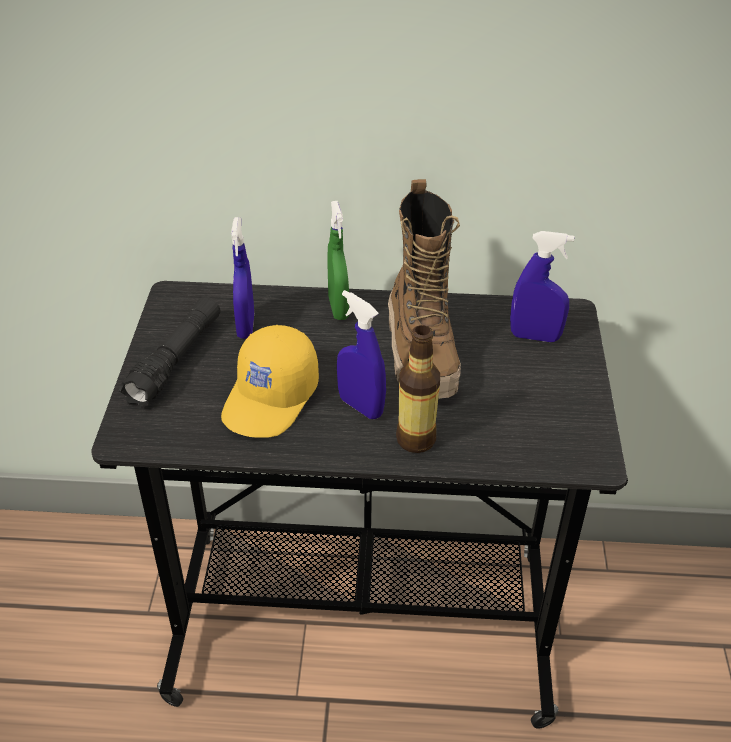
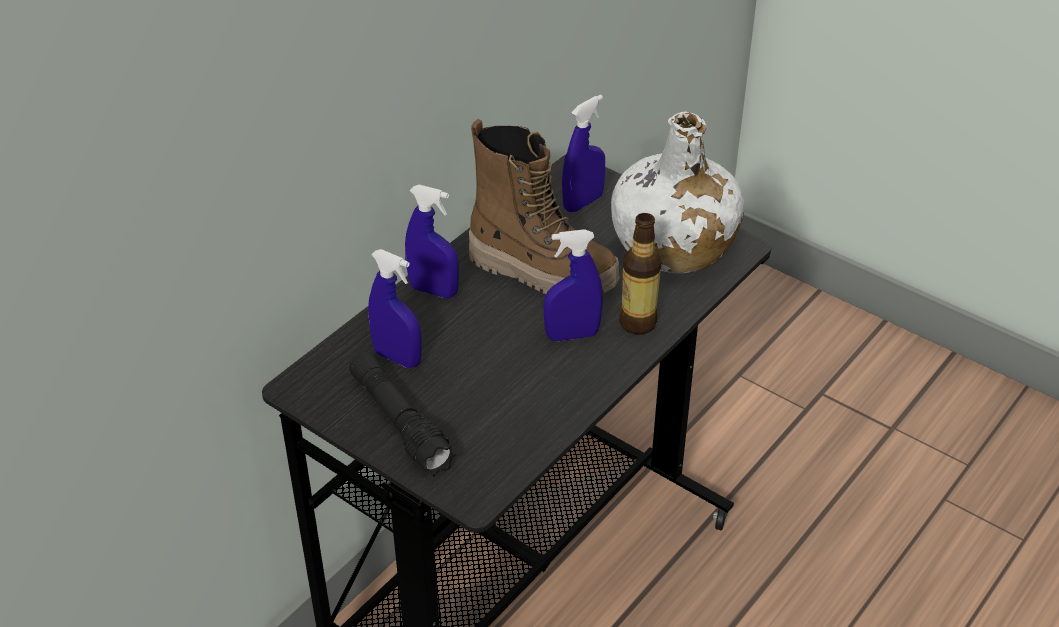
camera: 55 degrees left, 0 degrees up
yellow cap [221,325,319,438] -> none
green spray bottle [327,201,349,320] -> blue spray bottle [405,185,459,298]
none -> white bottle [611,112,744,273]

